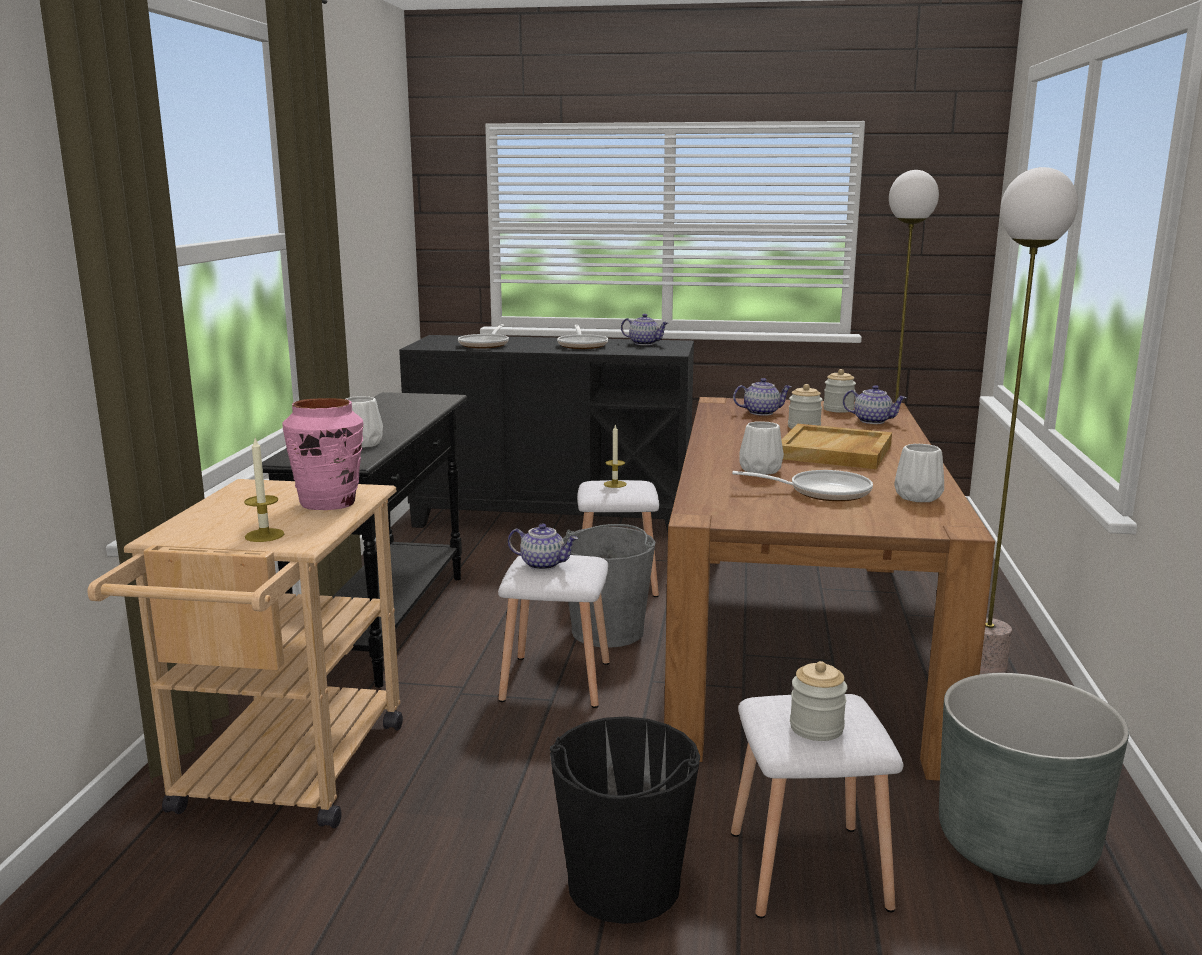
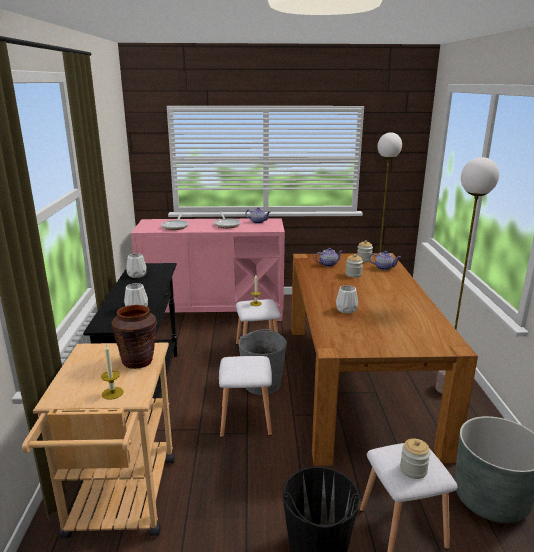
camera: 10 degrees left, 5 degrees up
pink vase [282,398,363,510] -> brown vase [111,305,157,369]
black cabinet [399,335,694,532] -> pink cabinet [131,218,285,321]
teapot [508,523,578,570] -> none
frying pan [732,470,873,501] -> none
beige tray [781,424,892,469] -> none
white vase [894,444,944,502] -> white vase moved to [126,253,147,278]

